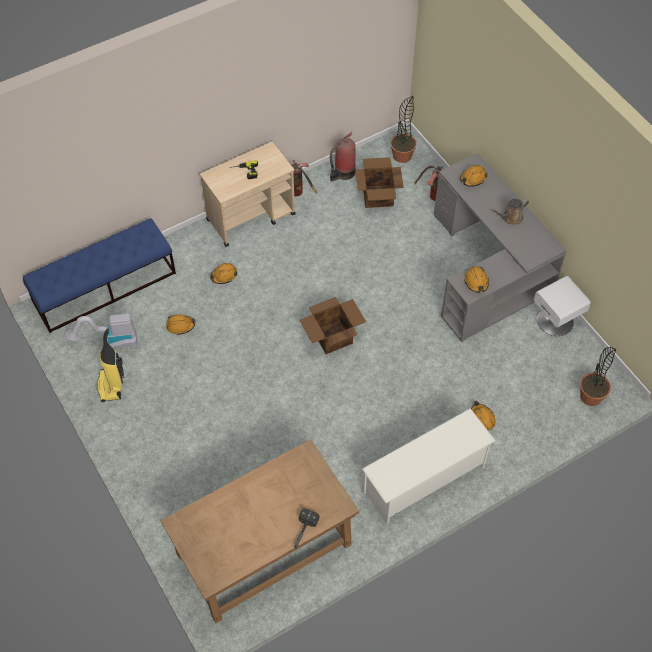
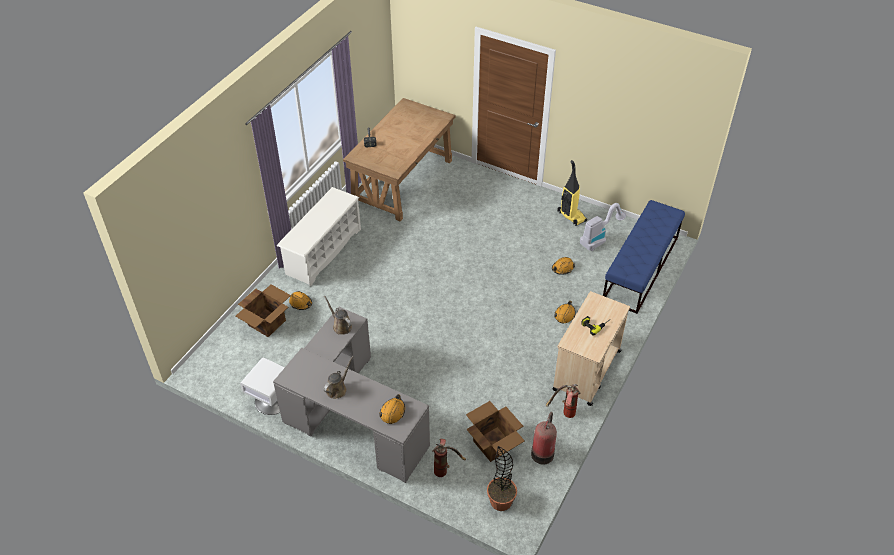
camera: 150 degrees right, 10 degrees down
cardboard box [299,297,366,354] -> cardboard box moved to [236,284,291,337]
orange hard hat [464,266,489,293] -> brown watering can [324,295,352,335]
potted plant [580,347,616,406] -> none

